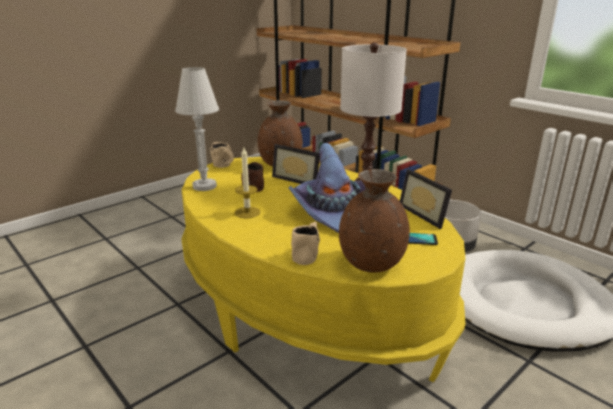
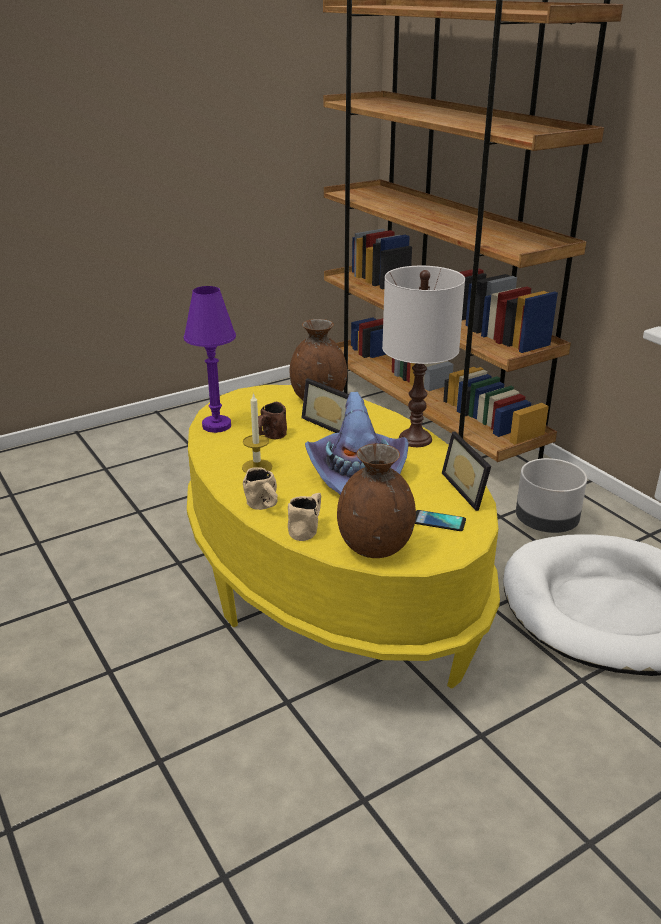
camera: 10 degrees right, 5 degrees up
white table lamp [175,67,219,191] -> purple table lamp [184,286,236,433]
beige mug [210,142,234,168] -> beige mug moved to [243,467,278,510]

